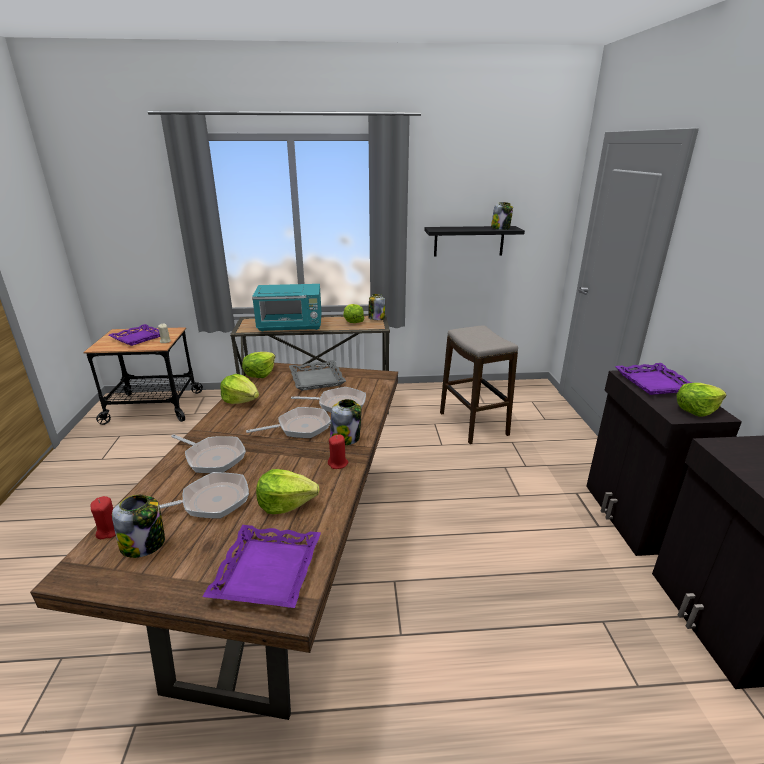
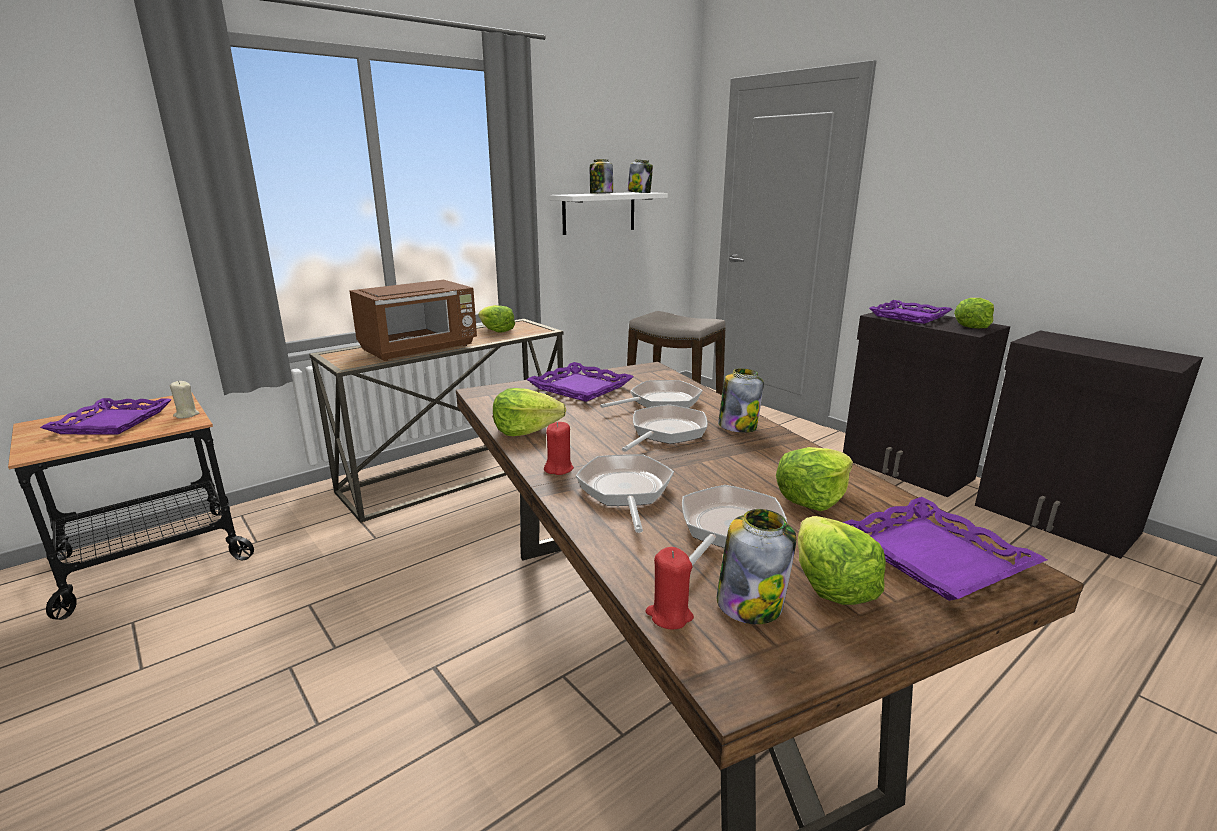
camera: 35 degrees left, 5 degrees down
frying pan [171,434,246,473] -> frying pan turned 90 degrees counterclockwise [576,454,674,533]
lettuce [242,352,275,378] -> lettuce moved to [798,516,886,605]
turquoise microwave [252,284,322,332] -> brown microwave [349,280,477,361]
grey tray [289,360,346,391] -> purple tray [526,362,634,402]
red candle [328,434,348,469] -> red candle moved to [544,422,574,475]
jar [368,294,385,320] -> jar moved to [590,159,613,194]
black shelf [424,226,525,256] -> white shelf [550,192,668,235]

